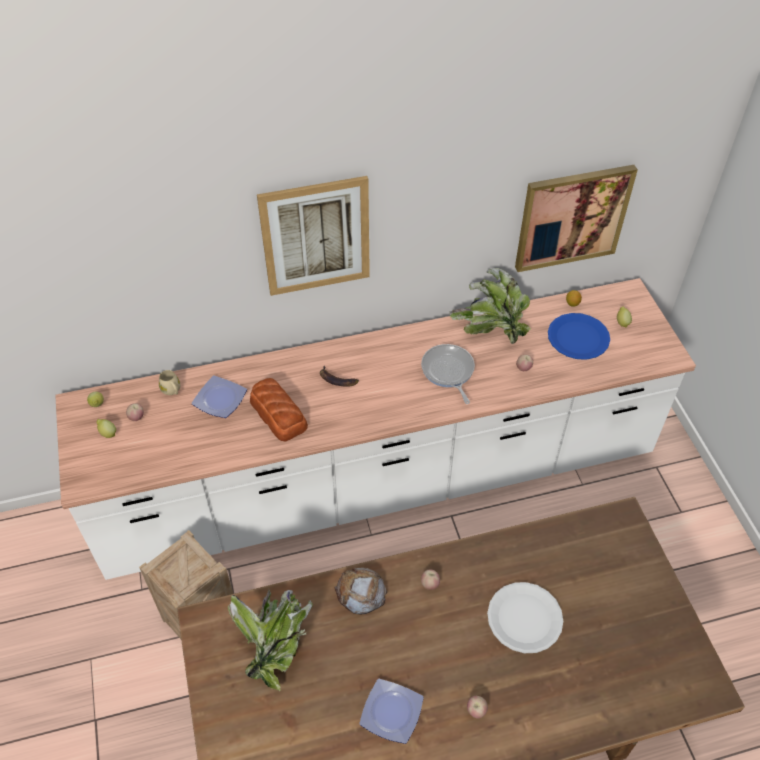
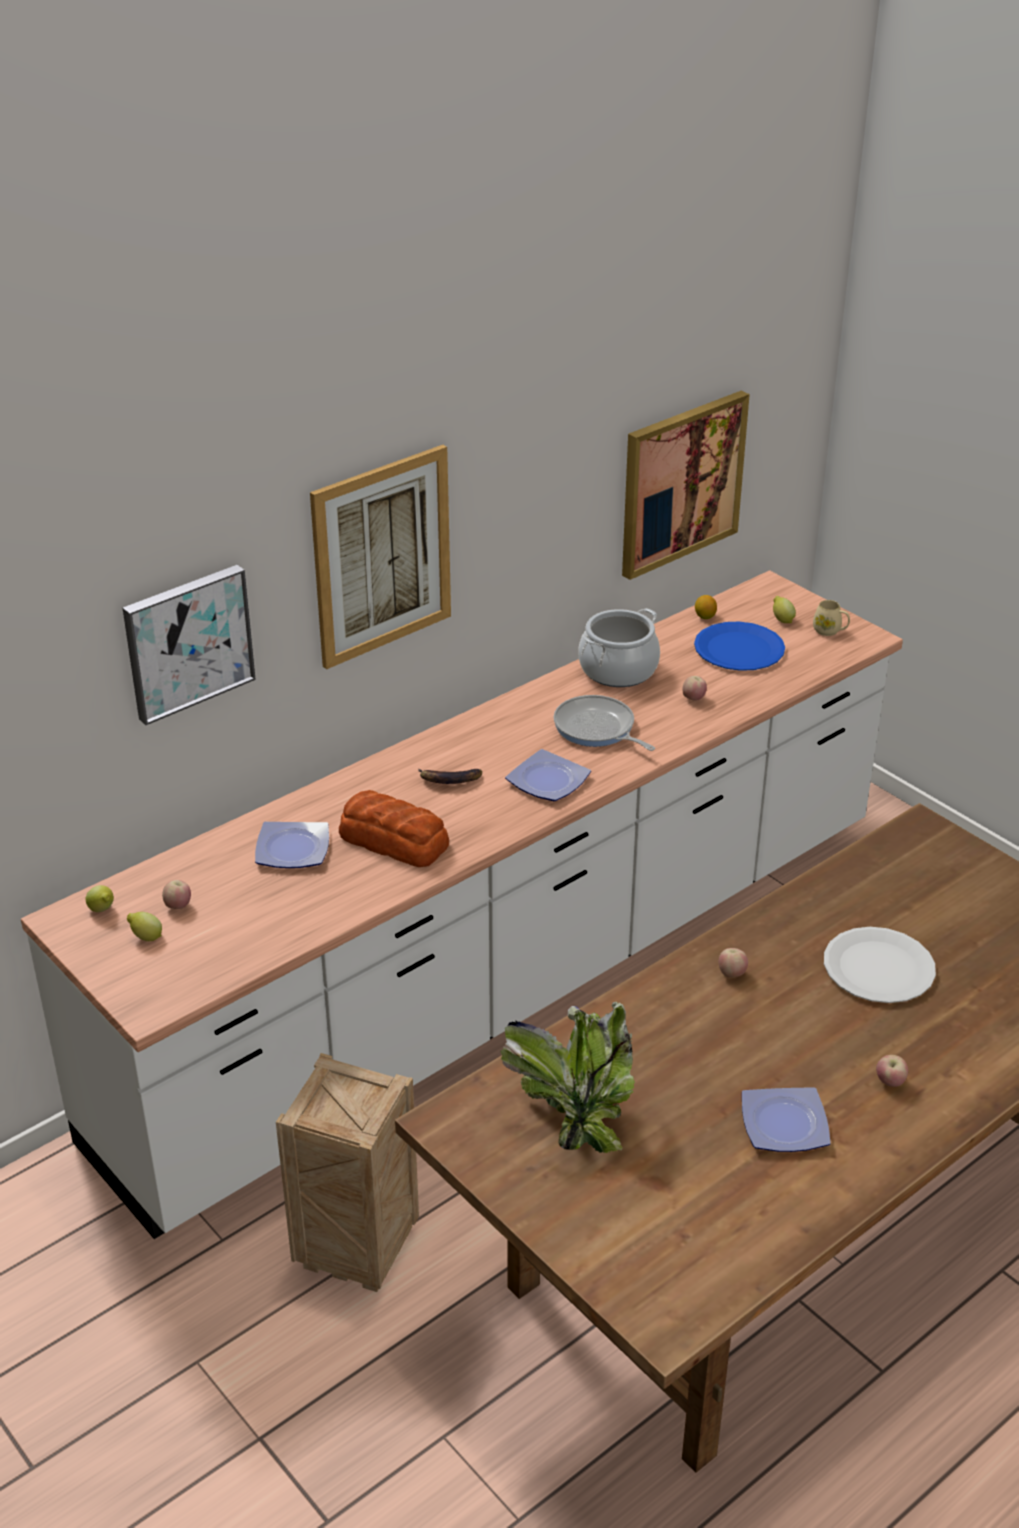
camera: 25 degrees left, 15 degrees down
beige mug [159,370,180,395] -> beige mug moved to [813,600,850,636]
bread [334,568,387,614] -> none
potted plant [449,268,531,344] -> cooking pot [578,608,660,687]
none -> picture [123,565,256,725]
none -> plate [505,749,591,801]

